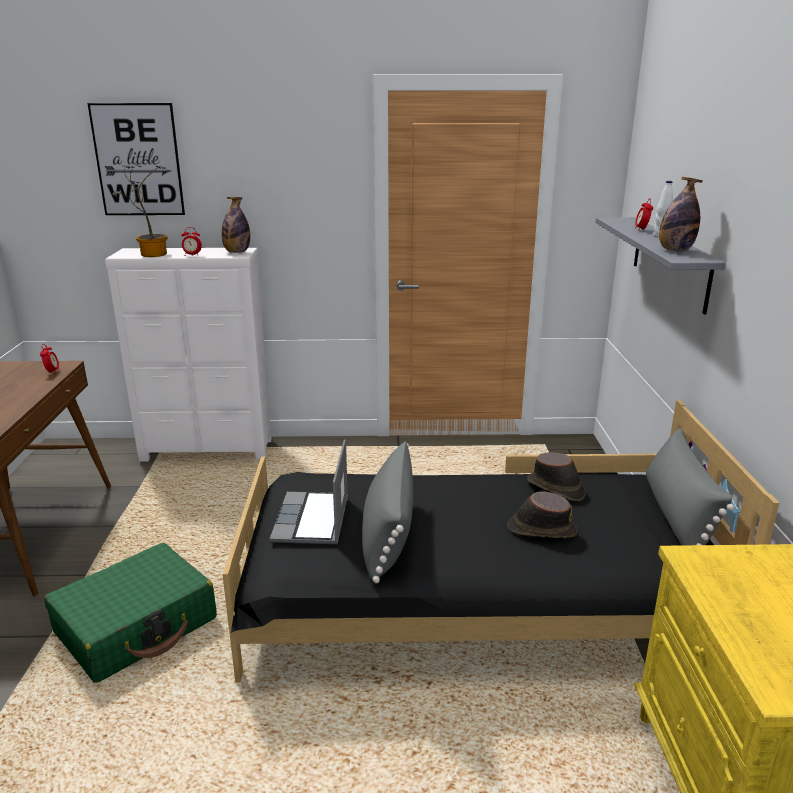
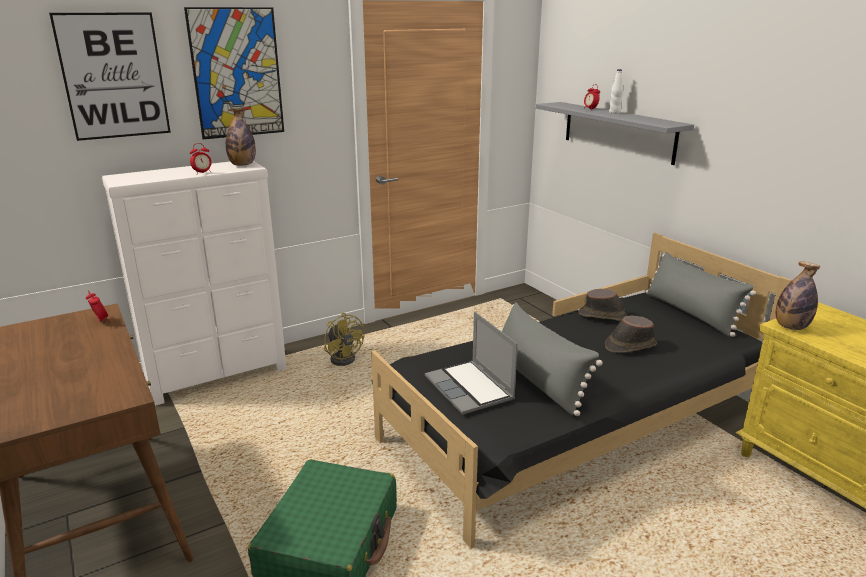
camera: 30 degrees left, 0 degrees up
potted plant [112,159,168,257] -> none
bottle [659,177,703,251] -> bottle moved to [776,261,820,330]
none -> picture [184,7,284,139]
none -> yellow fan [324,313,365,366]

